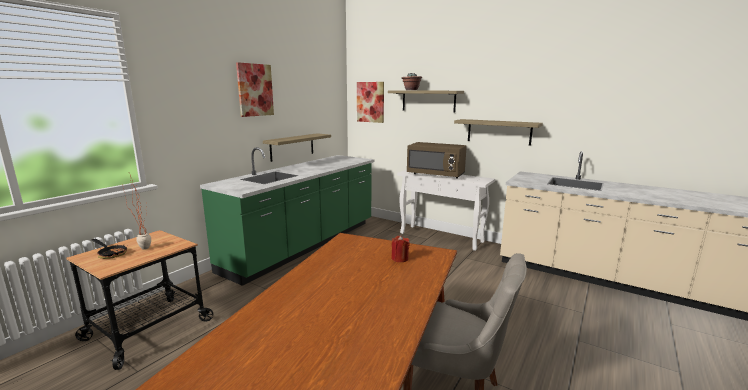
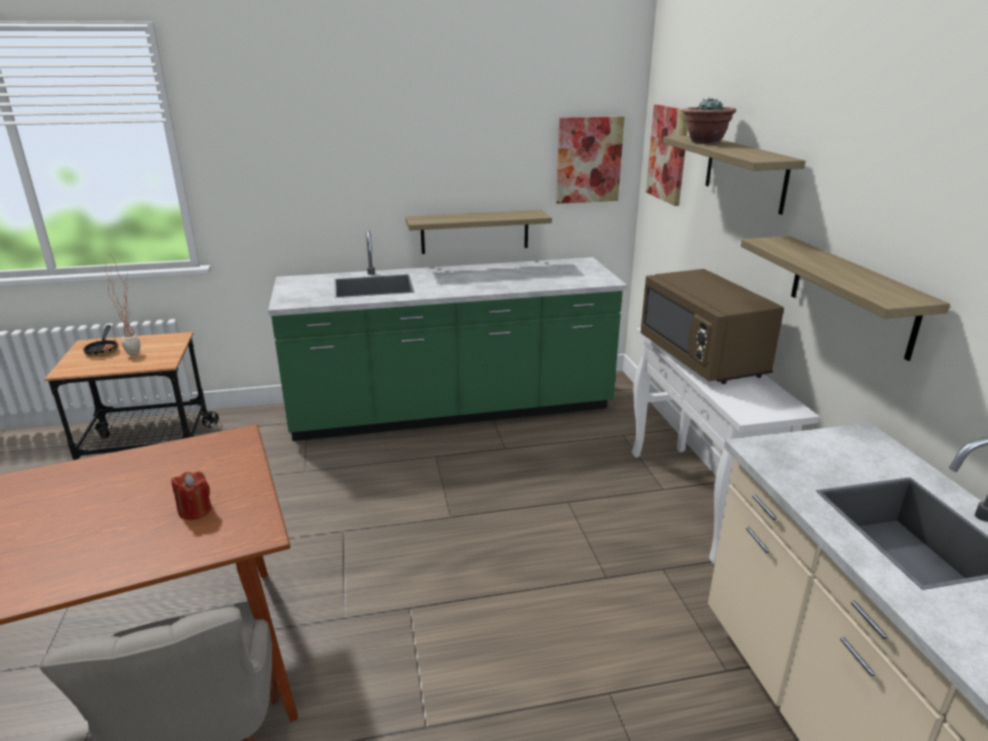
camera: 45 degrees right, 10 degrees up
picture [236,62,274,117] -> picture moved to [556,116,625,204]

